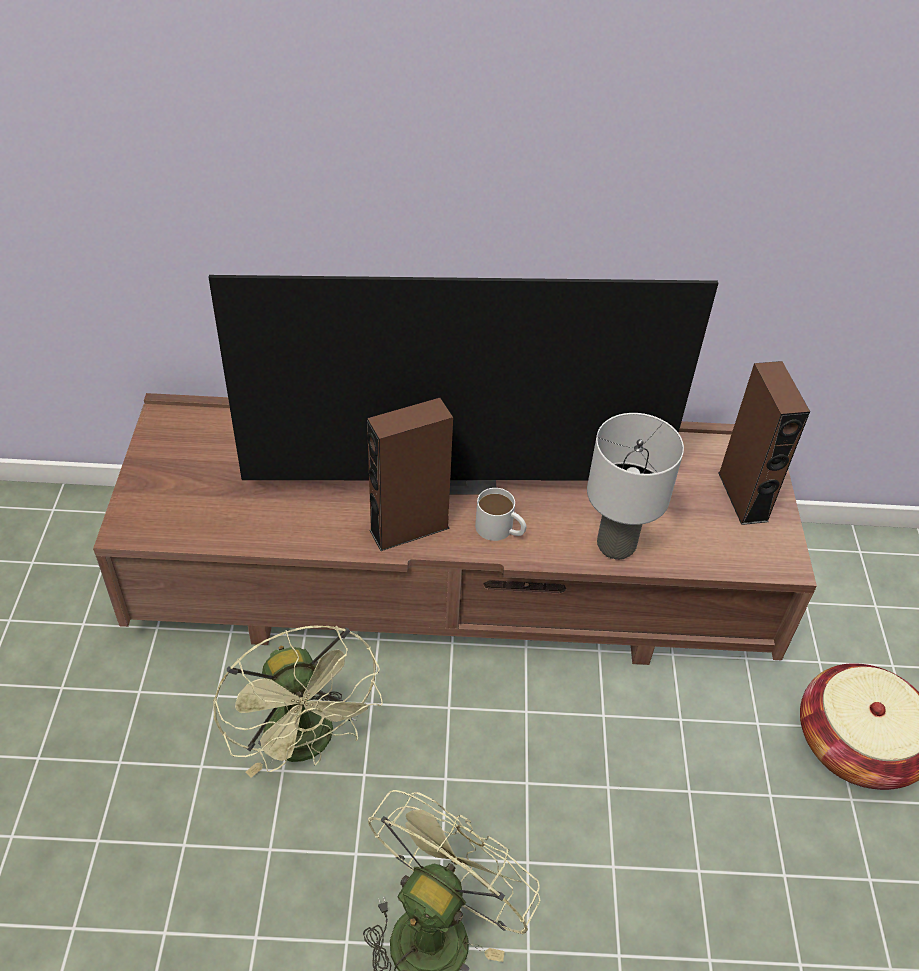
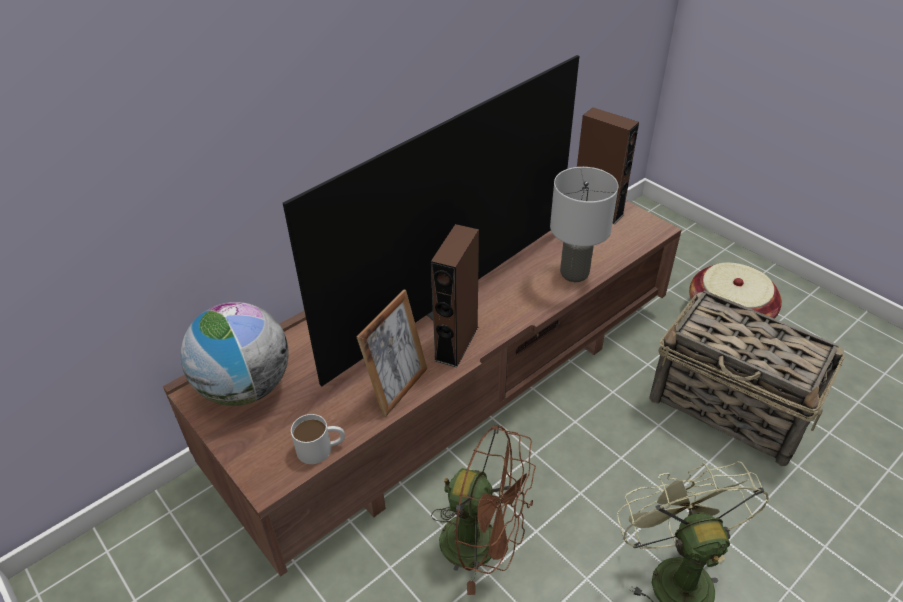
camera: 40 degrees left, 5 degrees down
green fan [213,626,383,778] -> brown fan [431,424,536,595]
white mug [475,488,526,541] -> white mug moved to [291,414,345,464]
none -> globe [181,302,289,406]
none -> picture frame [356,290,427,417]
none -> basket [649,290,845,466]

